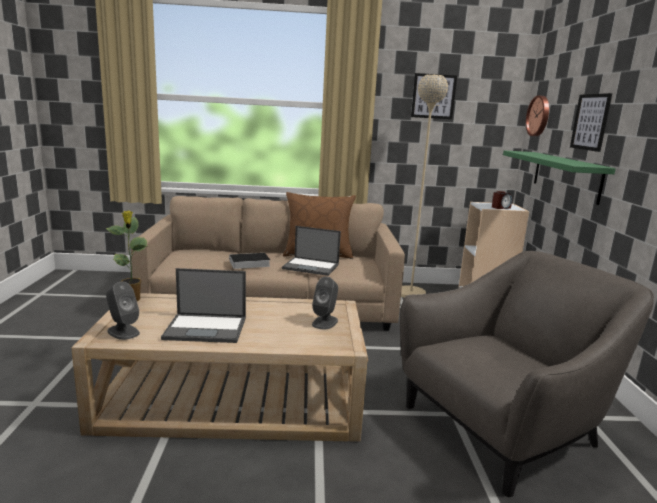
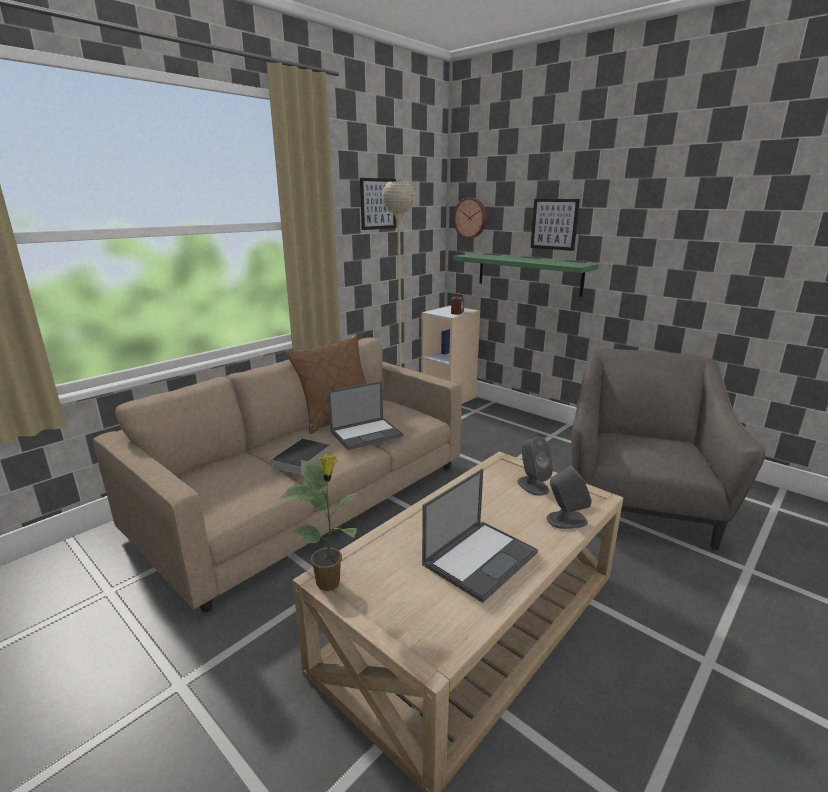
camera: 45 degrees left, 5 degrees up
grey speaker [106,282,140,340] -> grey speaker moved to [547,465,592,529]

